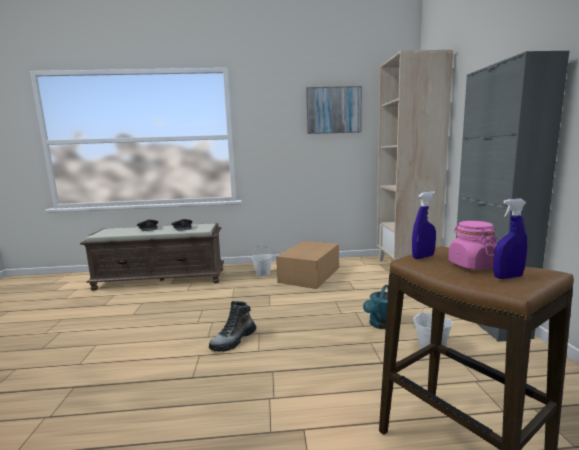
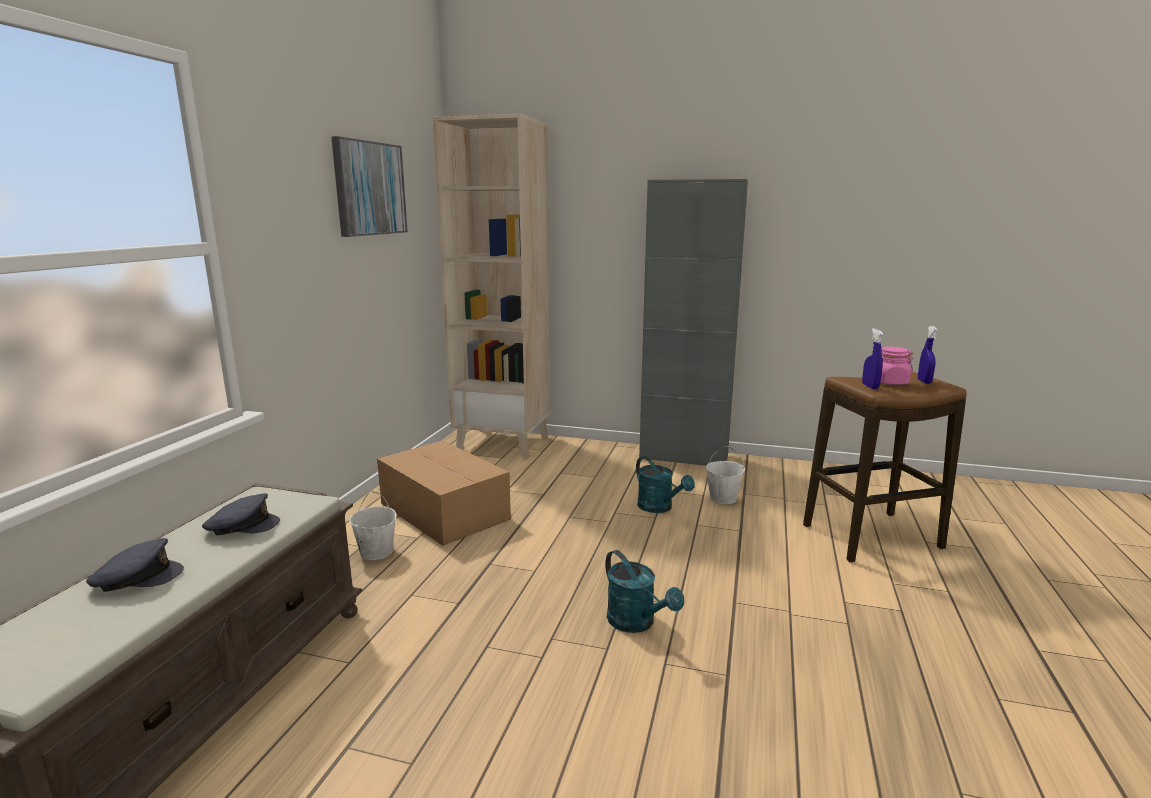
camera: 70 degrees left, 5 degrees up
boot [209,301,256,352] -> turquoise watering can [605,550,684,633]

